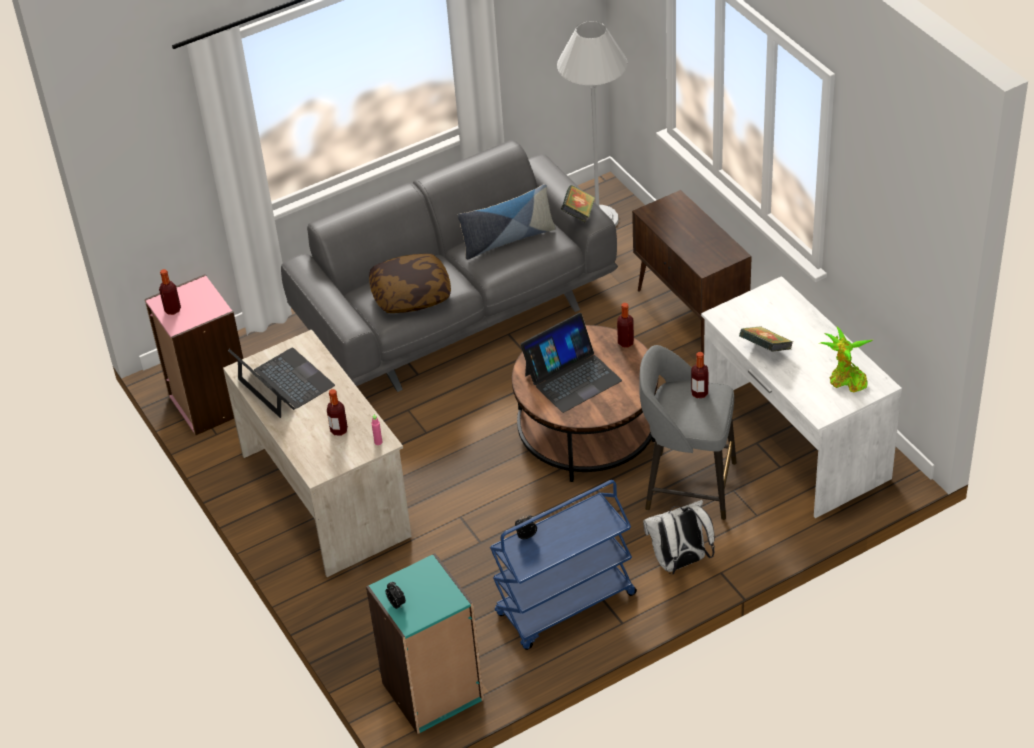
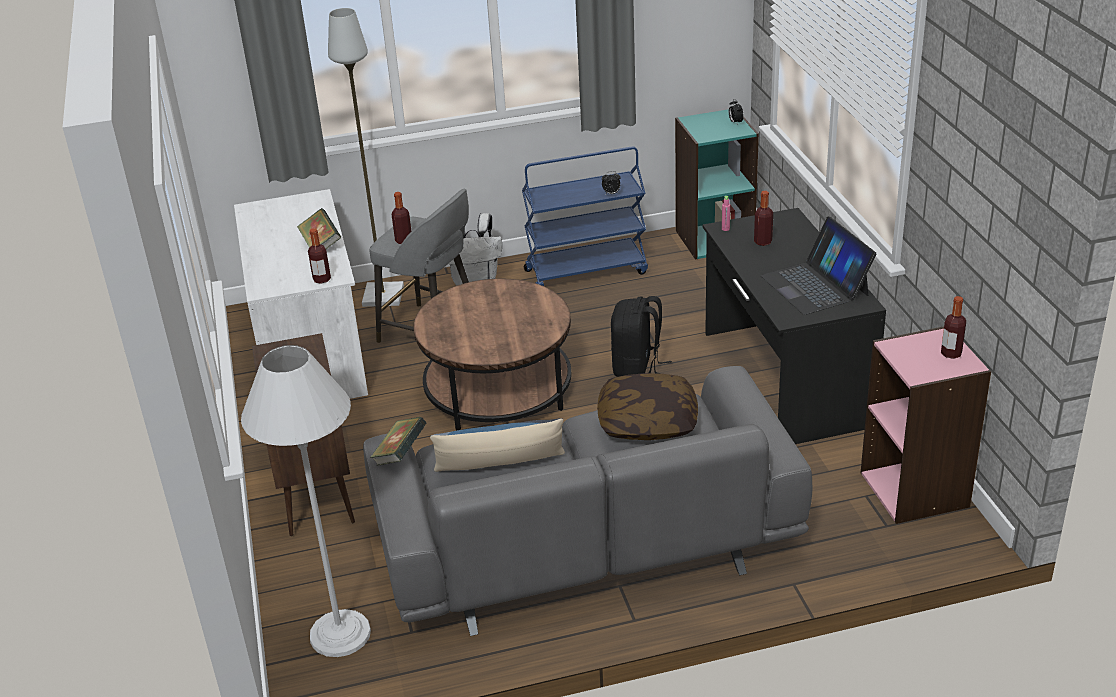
camera: 165 degrees left, 10 degrees down
beige desk [223,329,412,577] -> black desk [703,208,886,444]
laptop [520,313,622,413] -> none
bottle [617,303,634,347] -> bottle moved to [308,228,331,284]
potted plant [819,326,872,392] -> none
none -> grey floor lamp [328,8,404,307]
none -> black backpack [611,296,672,377]

